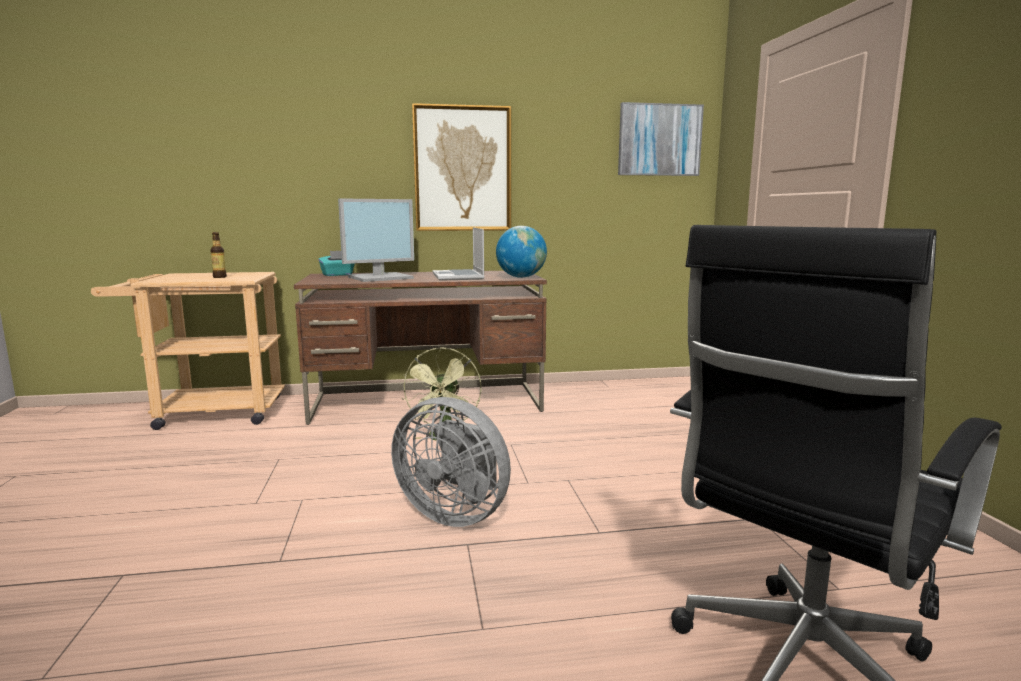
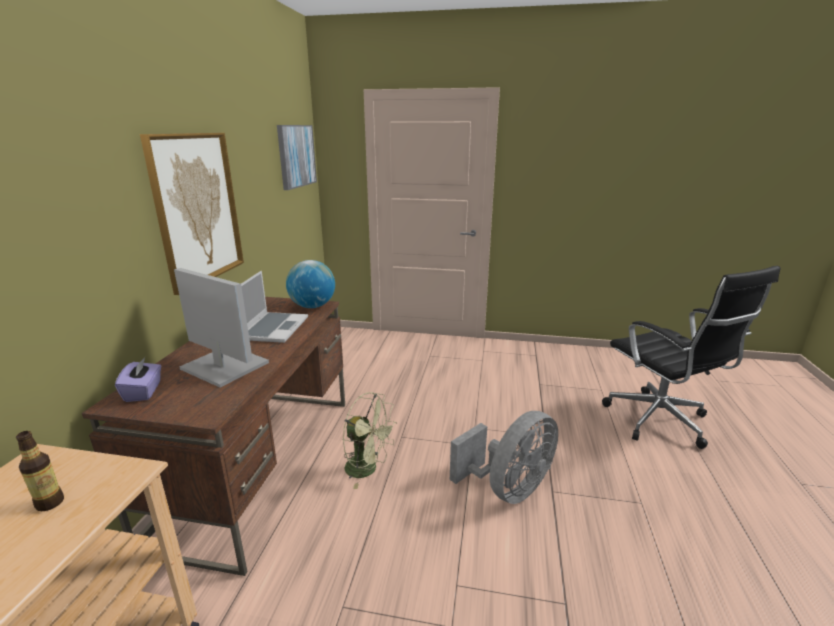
camera: 70 degrees left, 10 degrees up
turquoise tissue box [319,251,355,276] -> purple tissue box [115,357,161,402]
monitor [338,198,414,282] -> monitor turned 45 degrees counterclockwise [174,268,269,388]
laptop [432,228,485,281] -> laptop turned 90 degrees counterclockwise [241,271,308,343]

